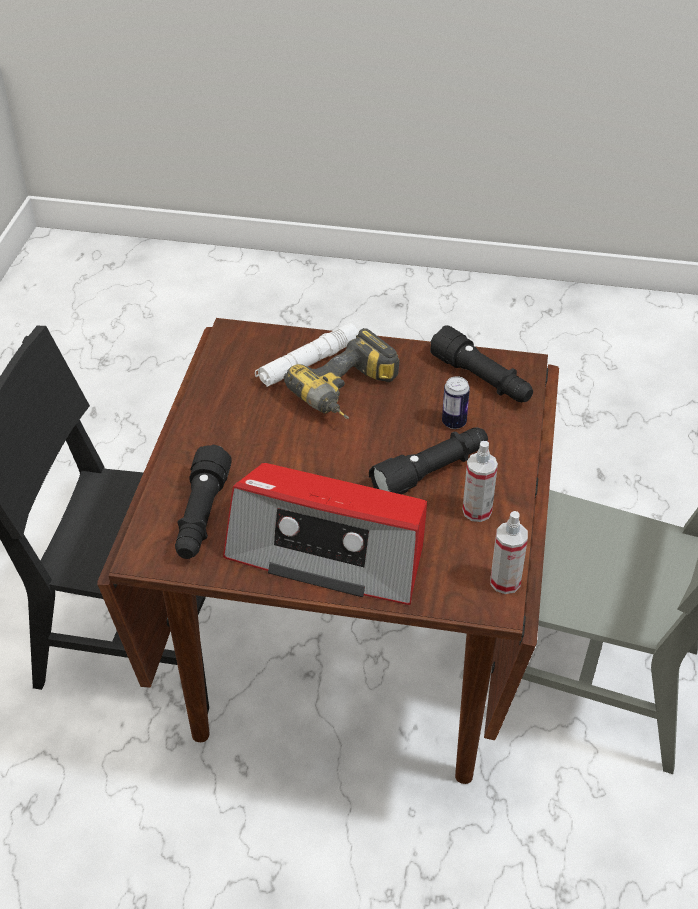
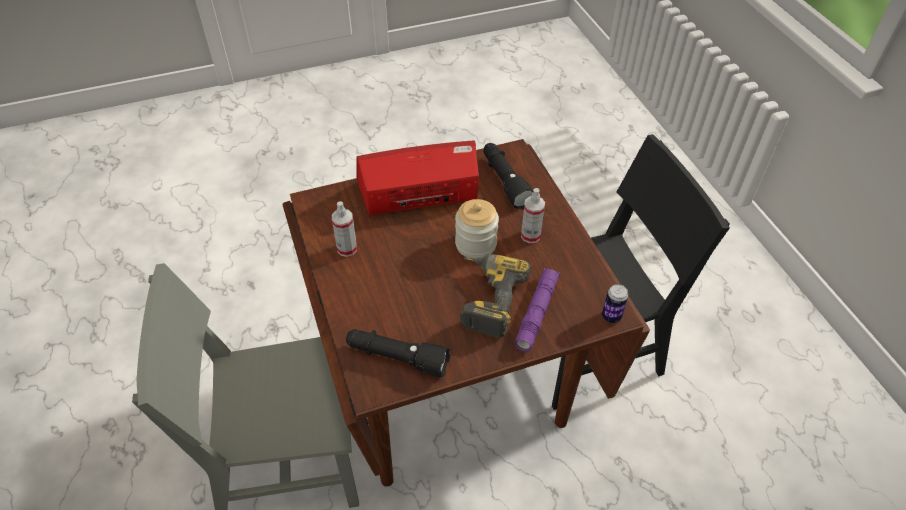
camera: 150 degrees right, 5 degrees up
white flashlight [255,323,359,387] -> purple flashlight [514,268,560,351]
black flashlight [369,428,488,494] -> none
can [442,376,470,429] -> can moved to [602,284,628,323]
spray bottle [490,511,528,594] -> spray bottle moved to [521,188,545,243]
none -> jar [455,199,499,259]

